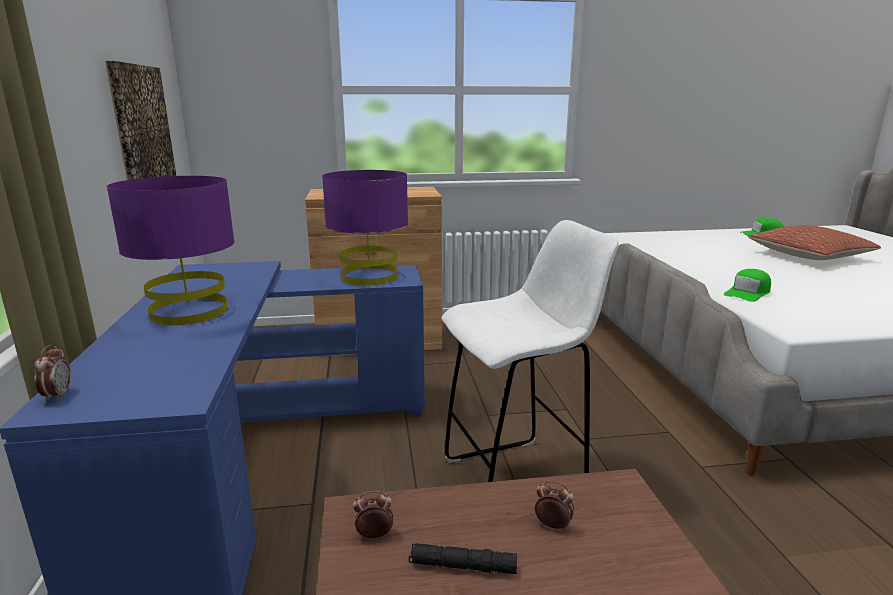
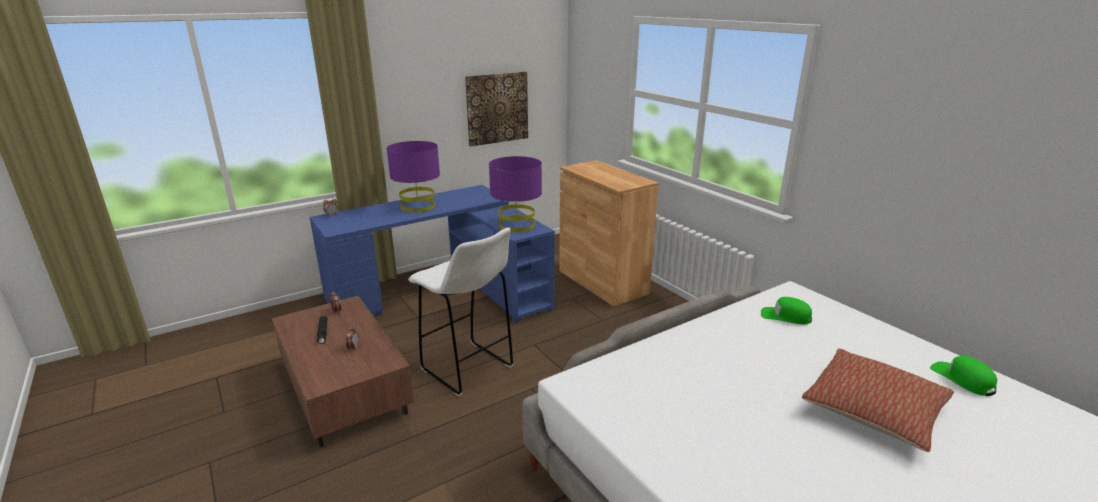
camera: 65 degrees right, 5 degrees up
green cap [724,269,771,302] -> green cap moved to [761,297,812,325]

